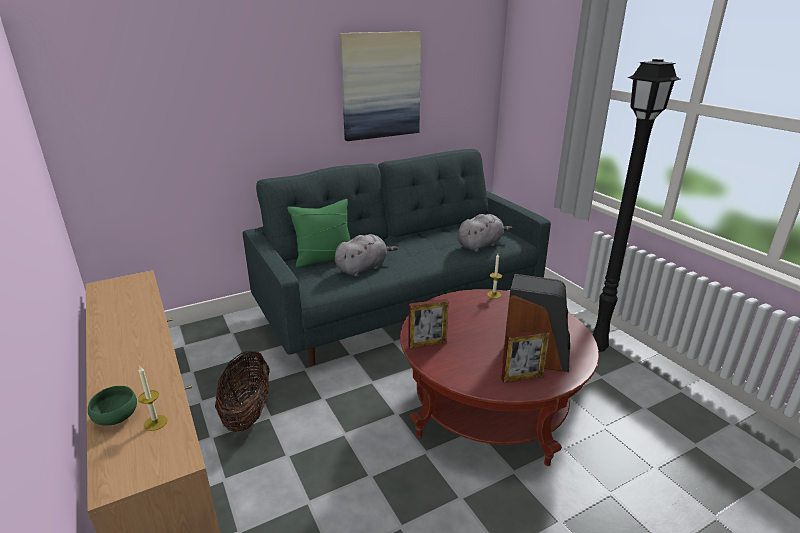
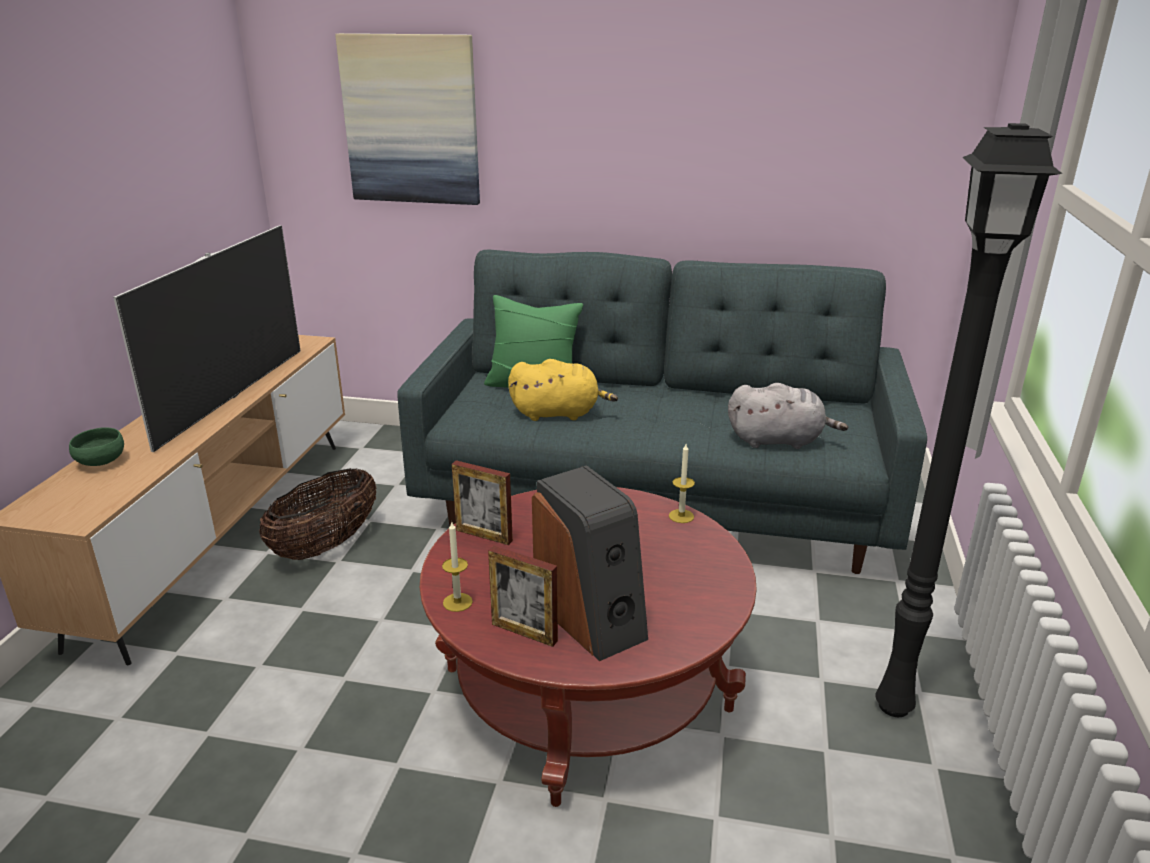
camera: 40 degrees right, 0 degrees up
candle [138,366,167,431] -> candle moved to [442,522,473,612]
grey plush toy [335,234,398,277] -> yellow plush toy [508,359,618,421]
picture [340,31,421,141] -> picture moved to [335,33,480,205]
none -> television [113,225,301,452]

